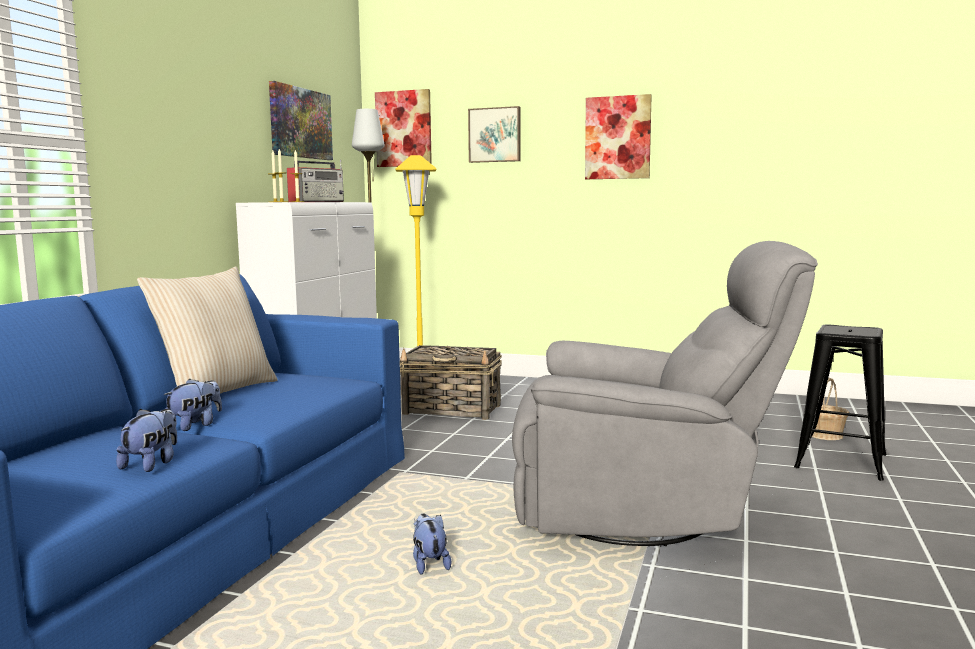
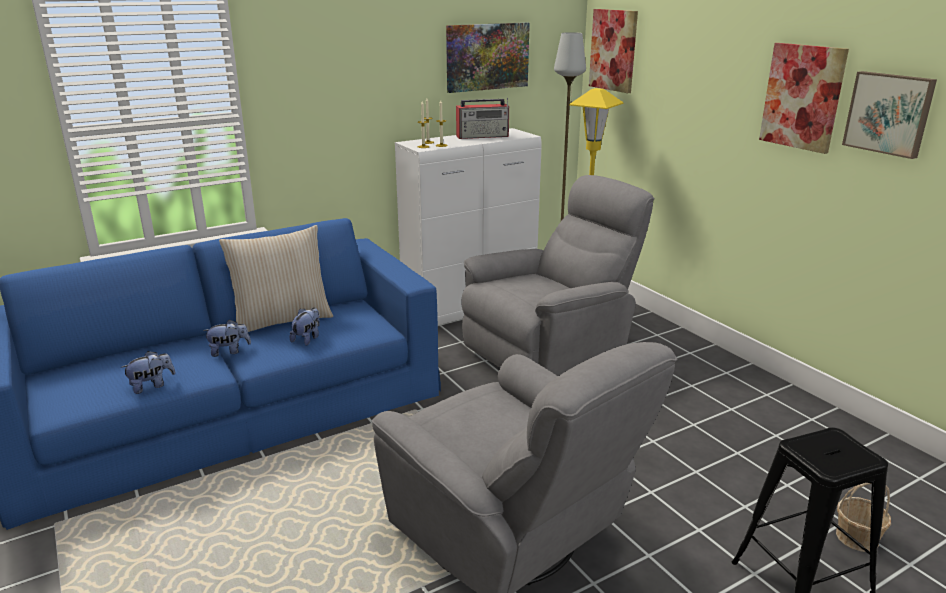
camera: 40 degrees right, 15 degrees up
basket [400,345,502,420] -> grey armchair [462,175,654,376]
plush toy [413,513,451,575] -> plush toy moved to [290,308,320,346]
picture [468,106,521,163] -> picture moved to [842,71,937,159]

